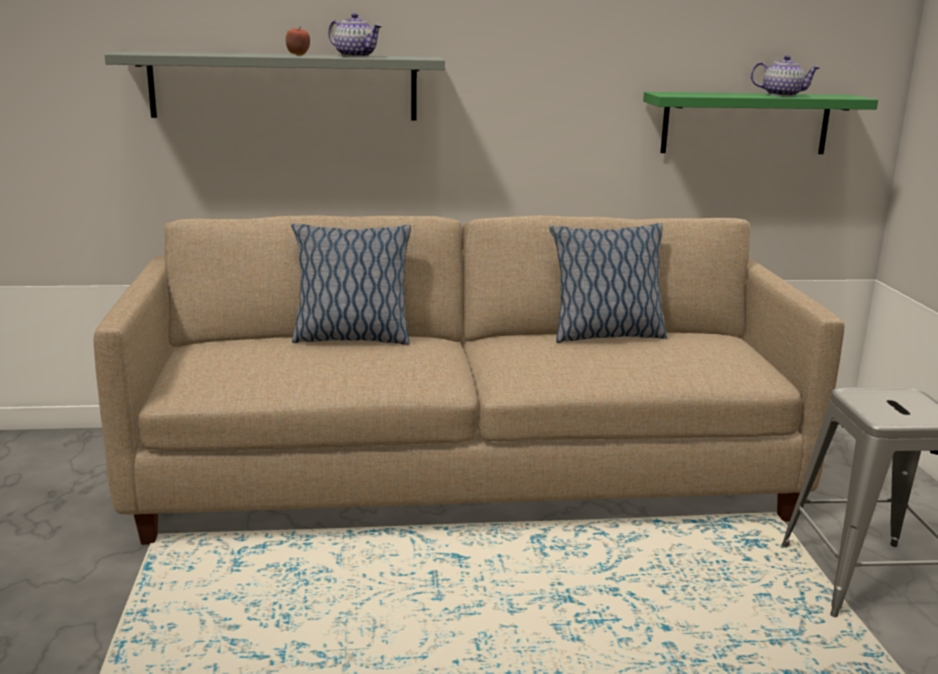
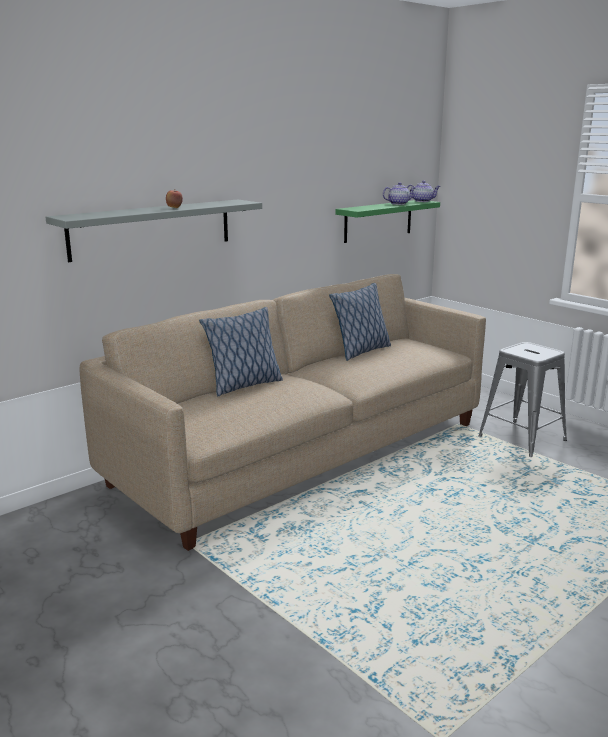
camera: 35 degrees left, 0 degrees up
teapot [328,13,382,57] -> teapot moved to [407,180,441,202]

